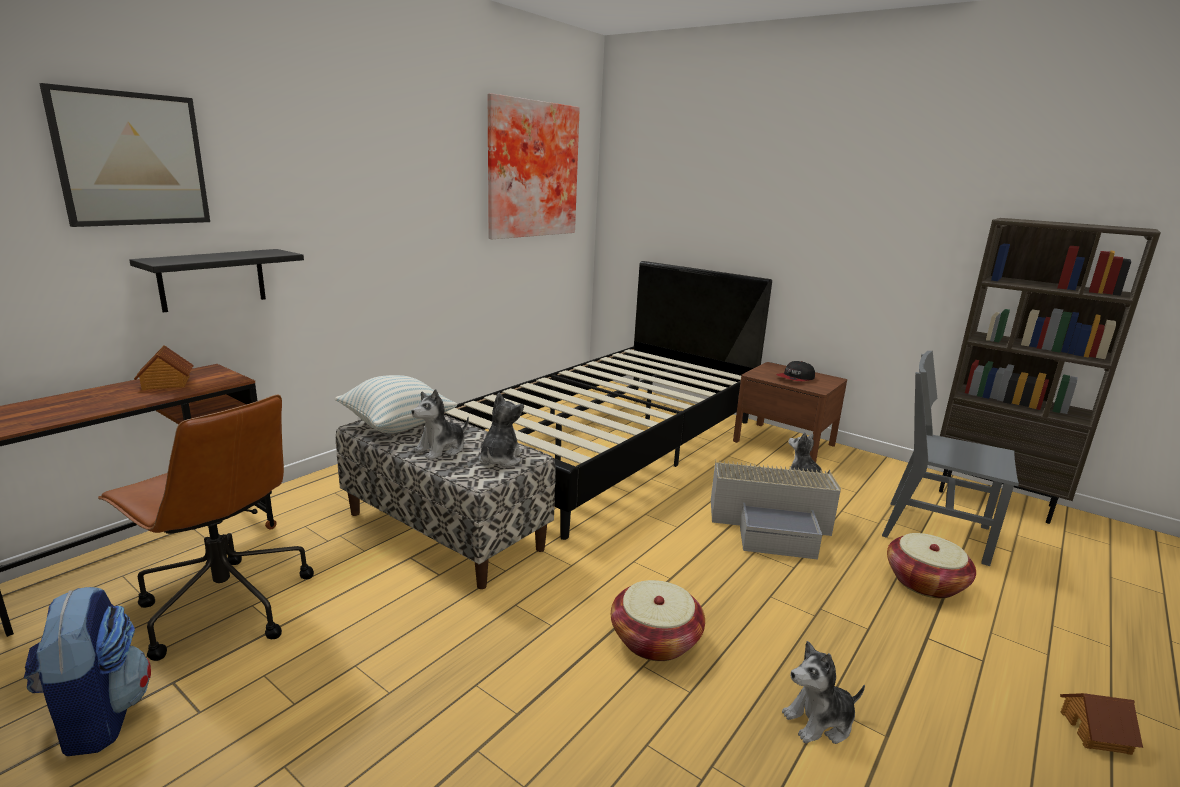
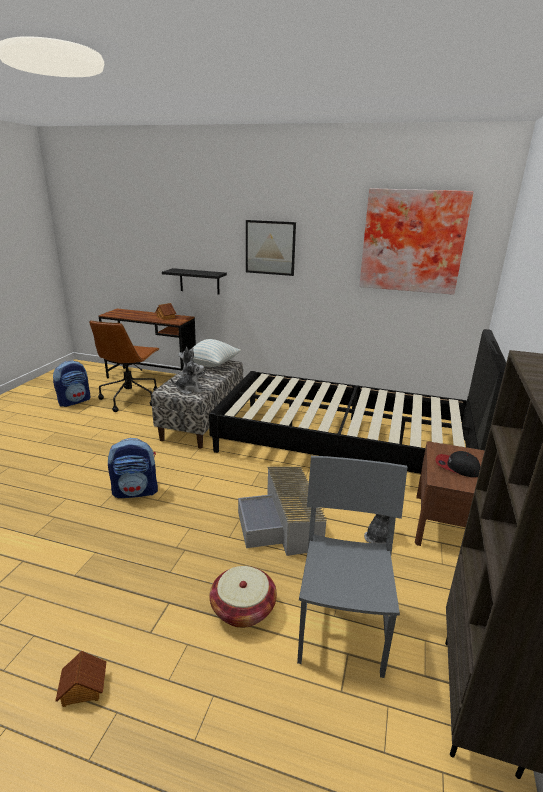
camera: 70 degrees right, 5 degrees up
picture [39,83,210,227] -> picture moved to [246,220,296,276]
basket [611,580,705,661] -> backpack [108,438,158,498]
plush toy [782,641,865,744] -> none

